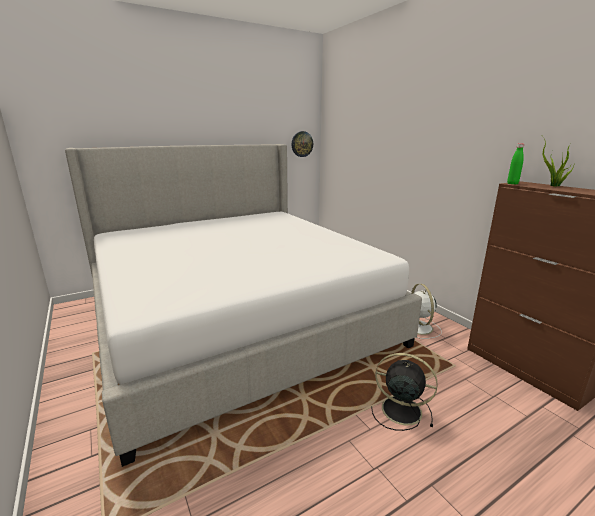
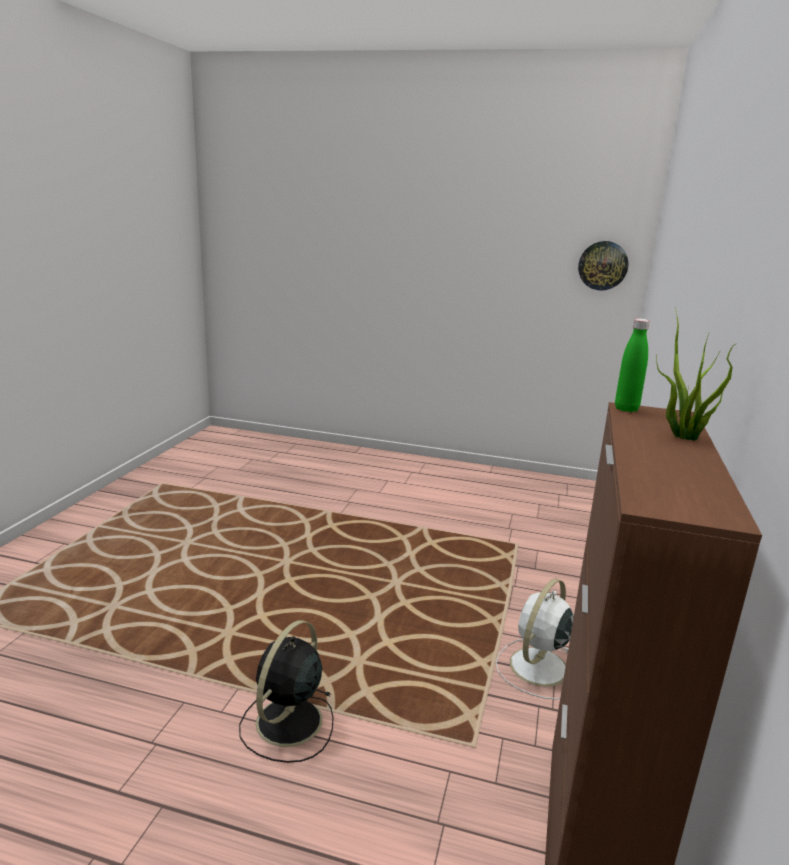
camera: 45 degrees right, 0 degrees up
bed [65,144,422,467] -> none
black fan [371,353,438,431] -> black fan turned 135 degrees counterclockwise [239,620,333,763]

